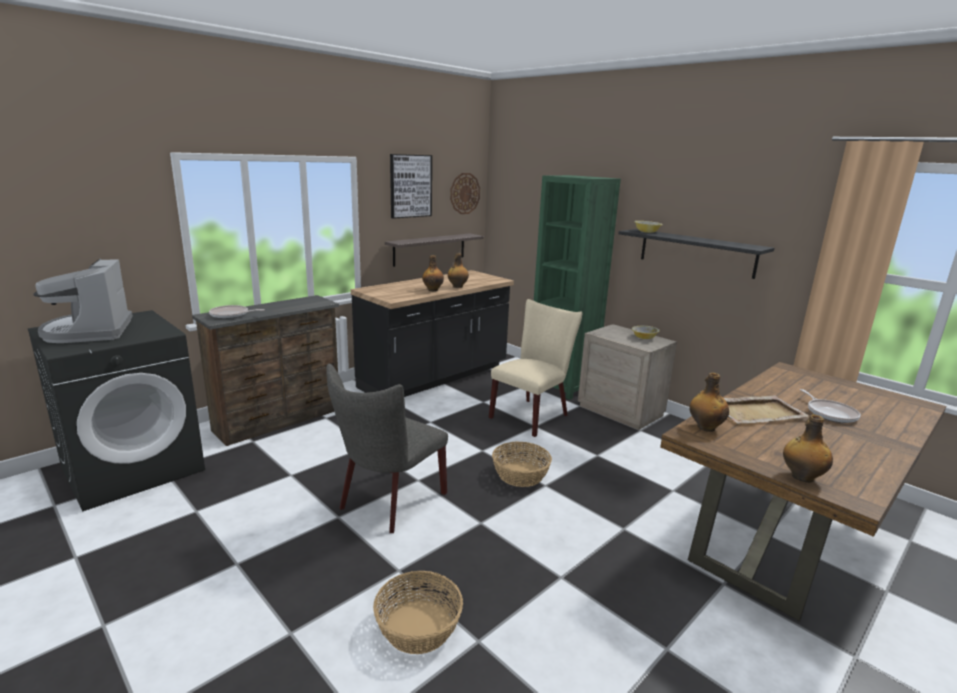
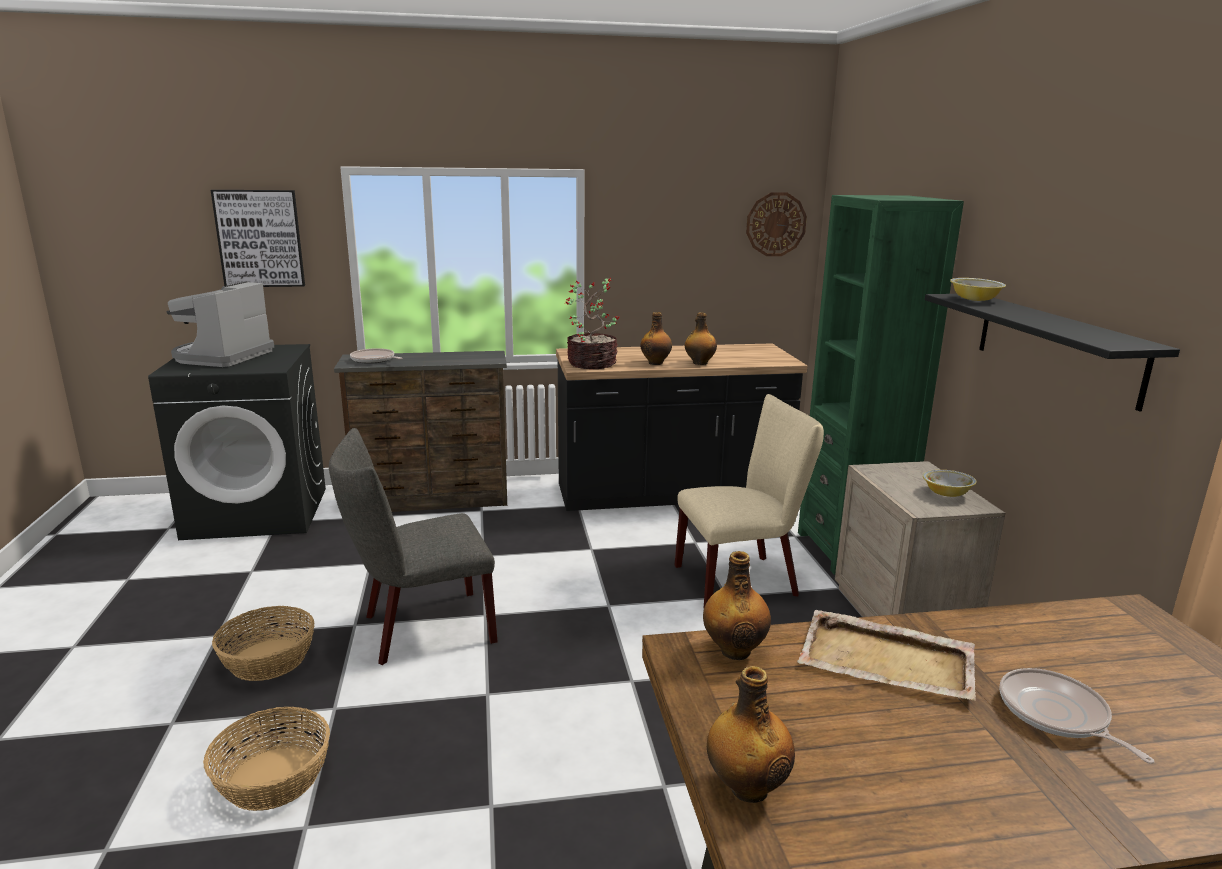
camera: 35 degrees right, 0 degrees up
shelf [385,233,484,267] -> none
picture [390,154,432,219] -> picture moved to [211,190,305,287]
basket [492,441,552,487] -> basket moved to [212,606,314,681]
frying pan [800,389,861,423] -> frying pan turned 135 degrees clockwise [999,668,1155,764]
none -> potted plant [565,278,619,369]

